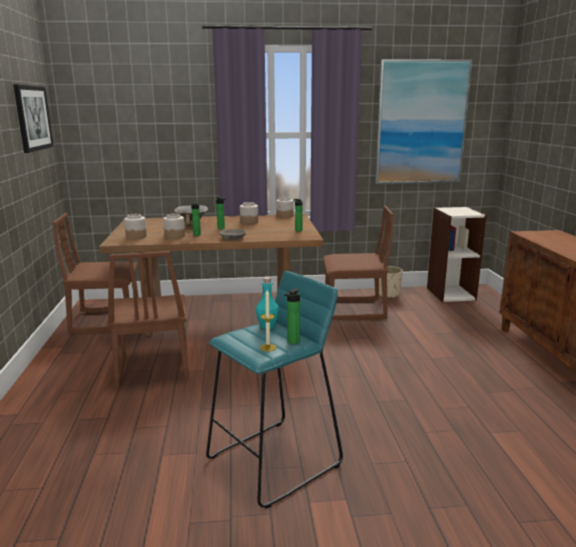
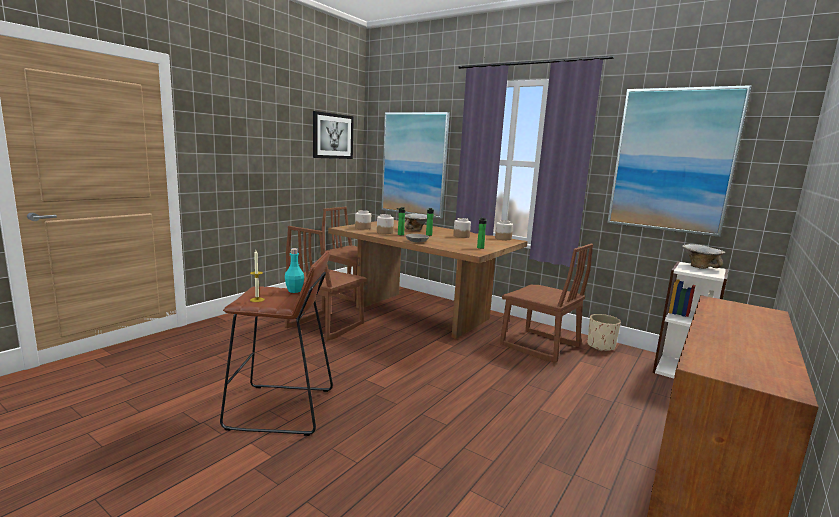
camera: 40 degrees right, 5 degrees down
turquoise stool [206,271,343,509] -> brown stool [220,251,333,436]
bottle [284,288,300,344] -> none
none -> picture [381,112,450,219]
none -> bowl [682,244,725,269]

